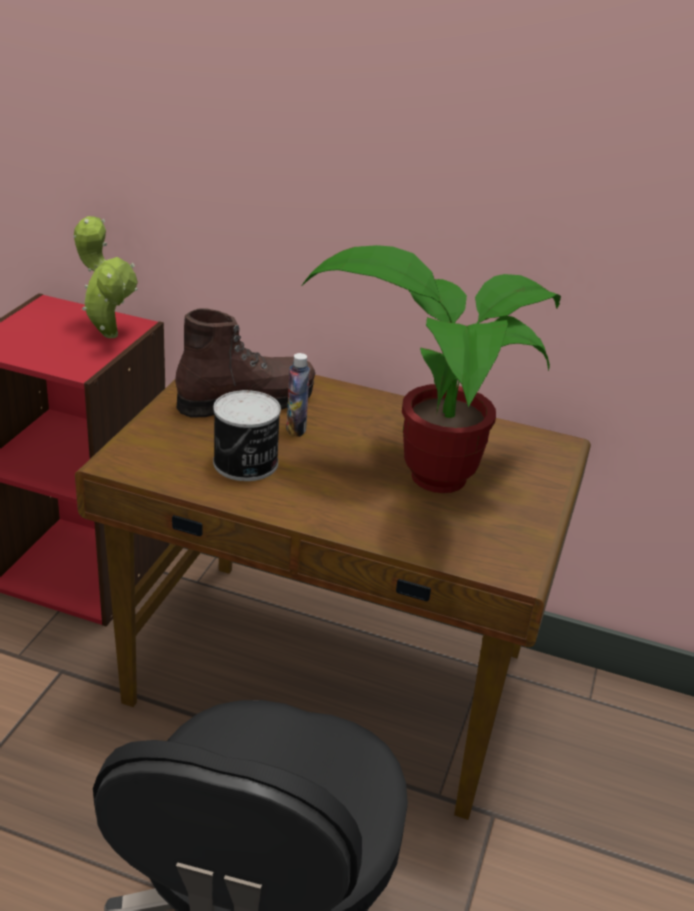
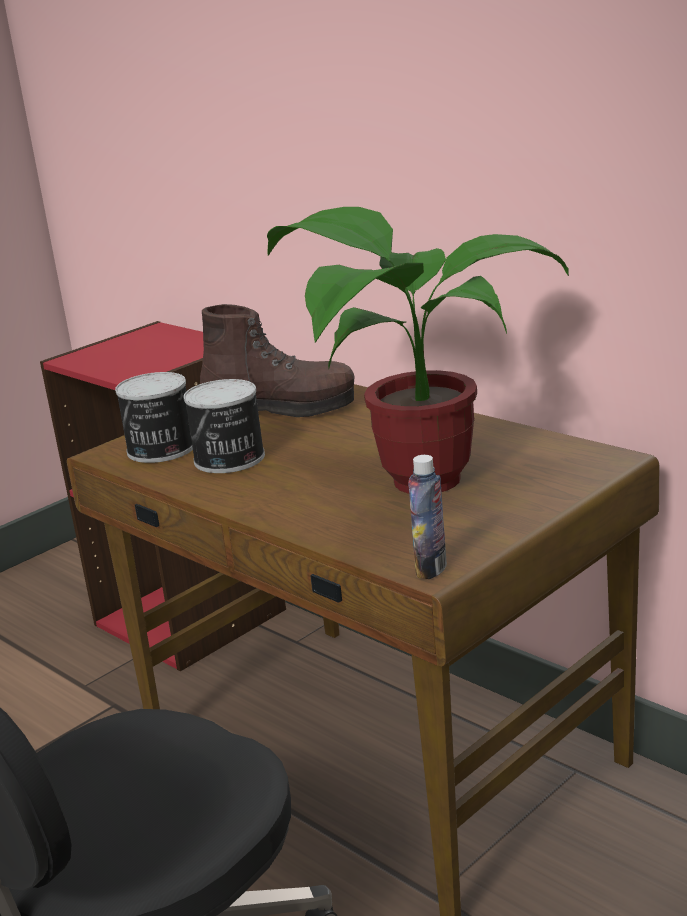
camera: 30 degrees right, 10 degrees down
potted plant [73,216,138,338] -> none
bottle [286,353,310,437] -> bottle moved to [408,455,447,579]
none -> can [115,372,193,463]

